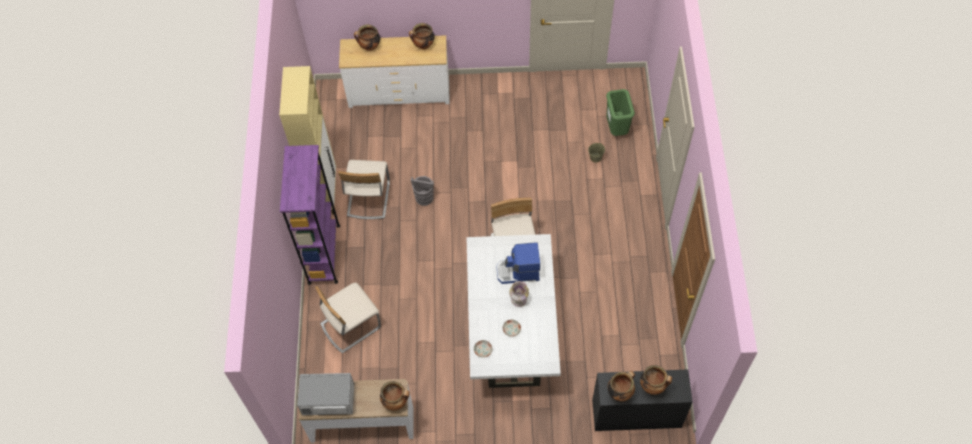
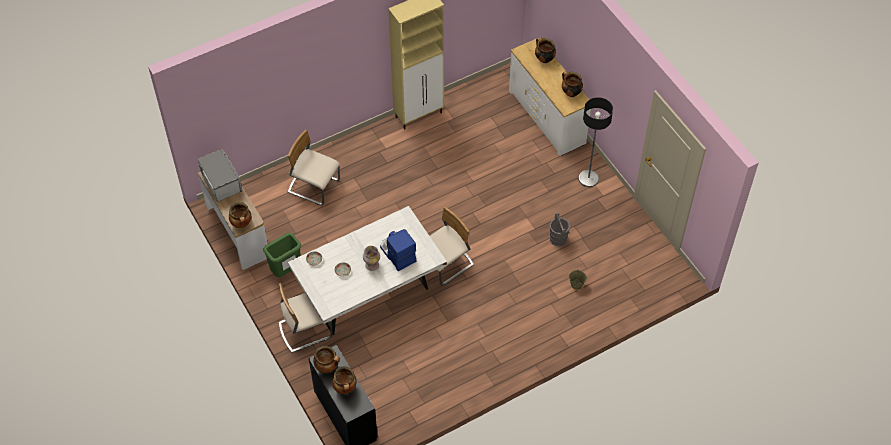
camera: 60 degrees right, 5 degrees down
purple bookcase [280,145,340,285] -> none
beige chair [338,160,390,219] -> beige chair moved to [279,283,332,352]
grey bucket [411,176,434,206] -> grey bucket moved to [549,213,570,246]
green trash can [606,89,635,136] -> green trash can moved to [263,233,301,277]
none -> floor lamp [578,97,613,187]

